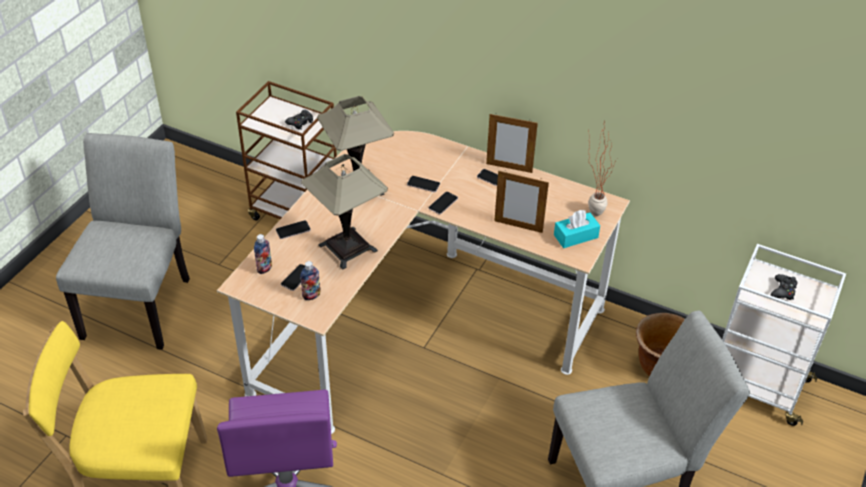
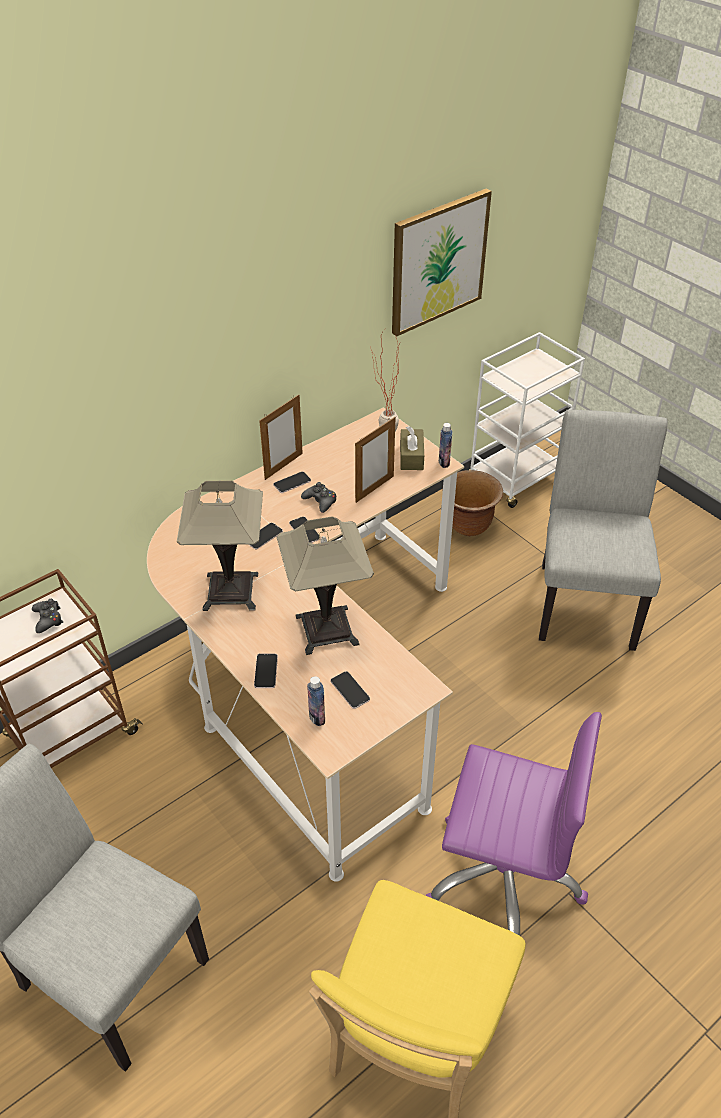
camera: 65 degrees left, 0 degrees up
bottle [300,261,320,300] -> bottle moved to [439,423,452,468]
turquoise tissue box [554,210,600,248] -> brown tissue box [400,426,424,470]
black game controller [770,274,797,300] -> black game controller moved to [301,482,336,513]
none -> picture [392,188,492,336]

